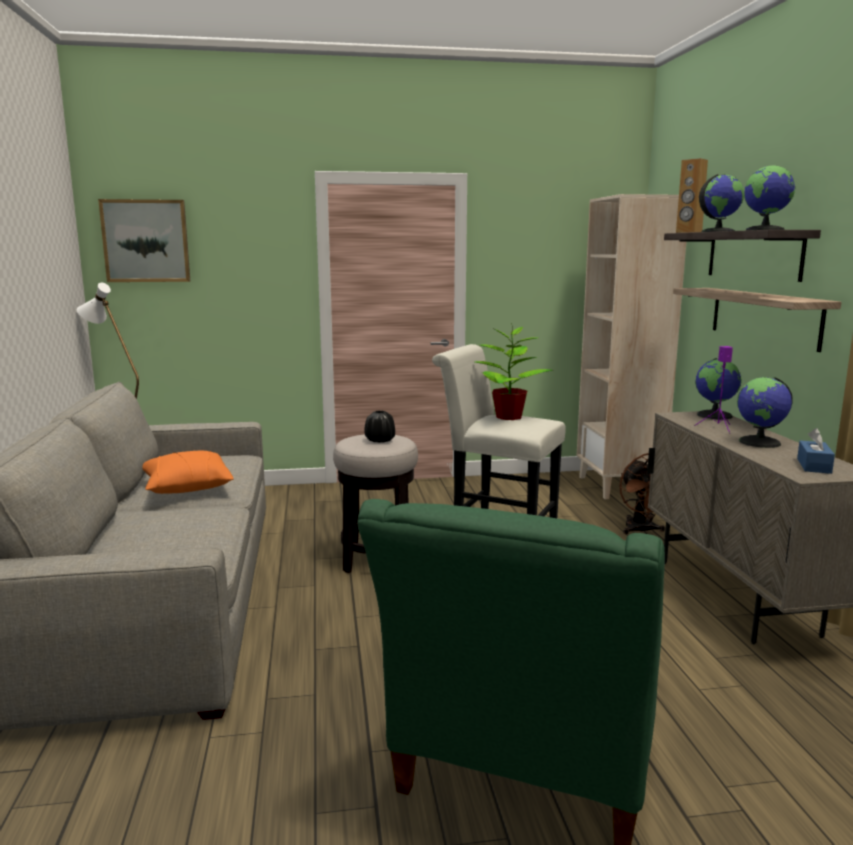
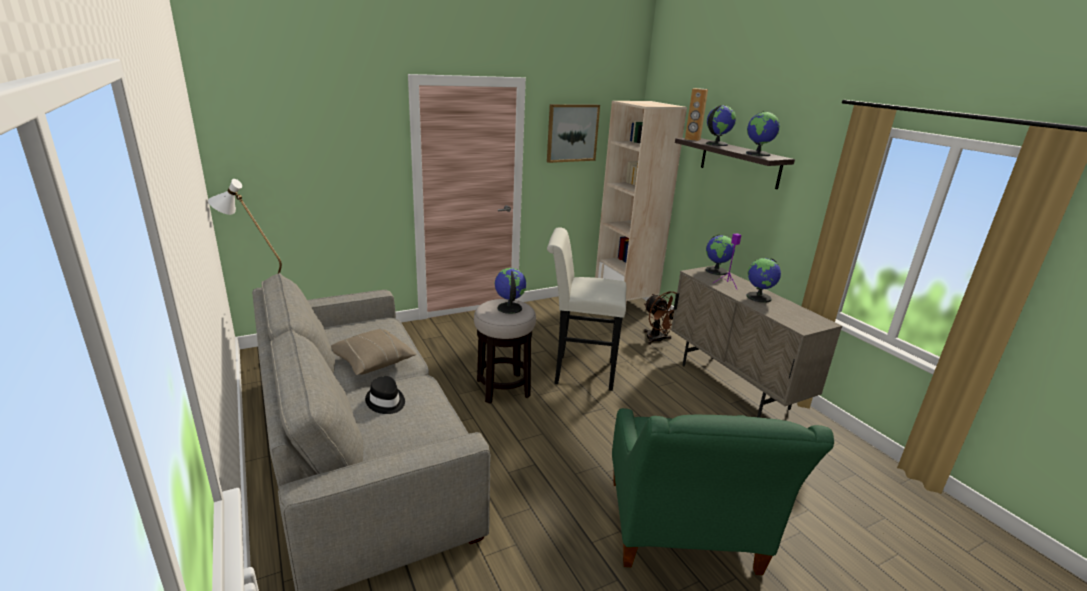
camera: 20 degrees left, 10 degrees up
picture [98,199,190,282] -> picture moved to [547,104,600,163]
orange pillow [143,451,234,494] -> beige pillow [331,328,416,375]
black vase [364,411,395,443] -> globe [494,268,526,314]
potted plant [475,323,553,420] -> none
shelf [673,288,841,352] -> none
blue tissue box [797,428,835,474] -> none
none -> black hat [365,376,405,414]

